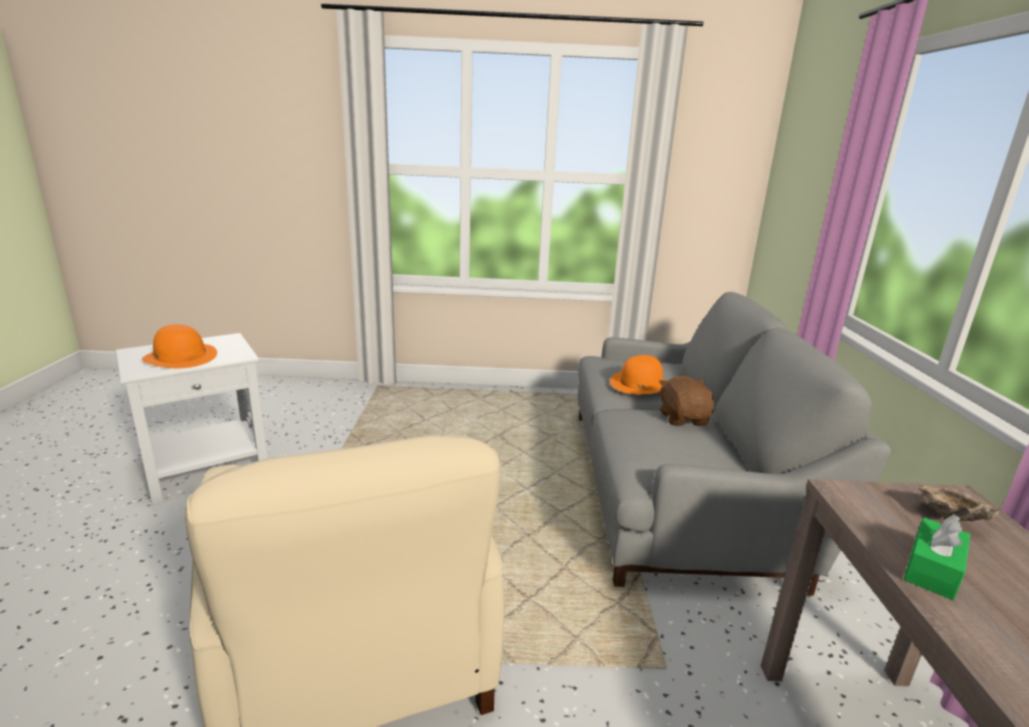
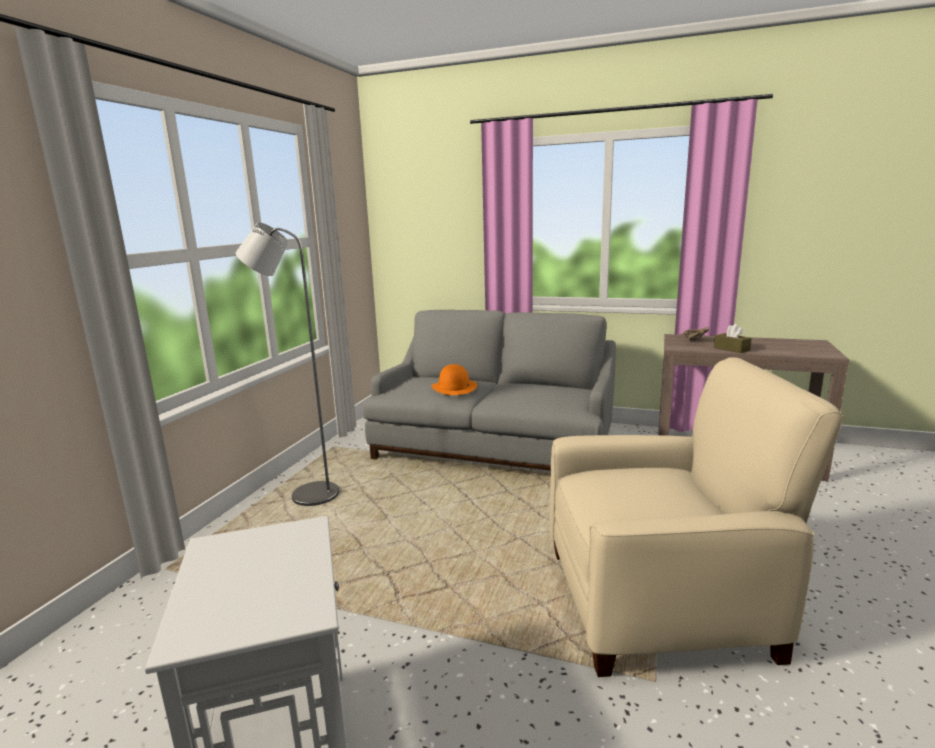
camera: 70 degrees left, 5 degrees down
orange hat [142,324,217,368] -> none
brown plush toy [659,376,714,426] -> none
green tissue box [904,514,970,600] -> brown tissue box [714,324,752,353]
none -> grey floor lamp [236,222,339,506]

